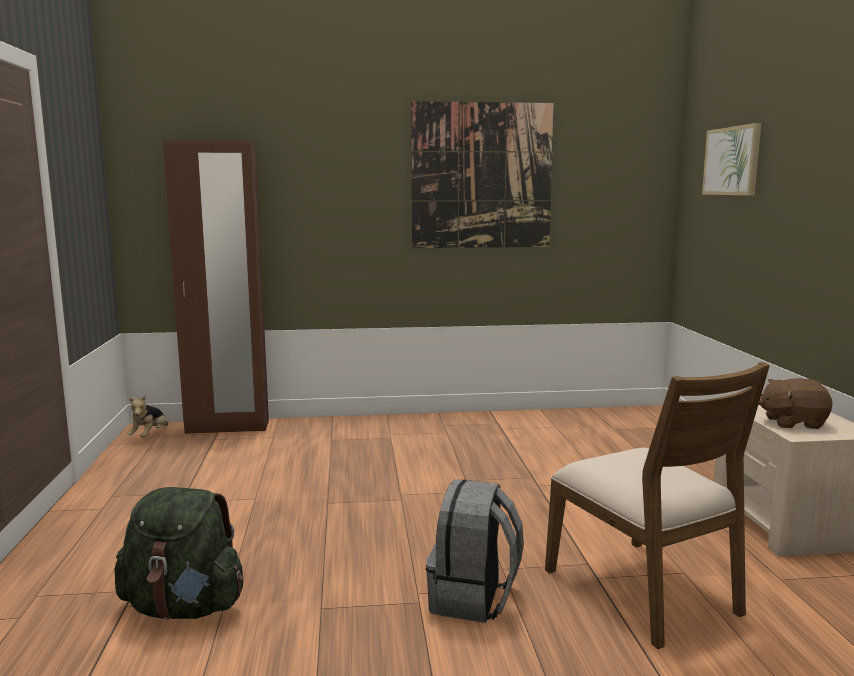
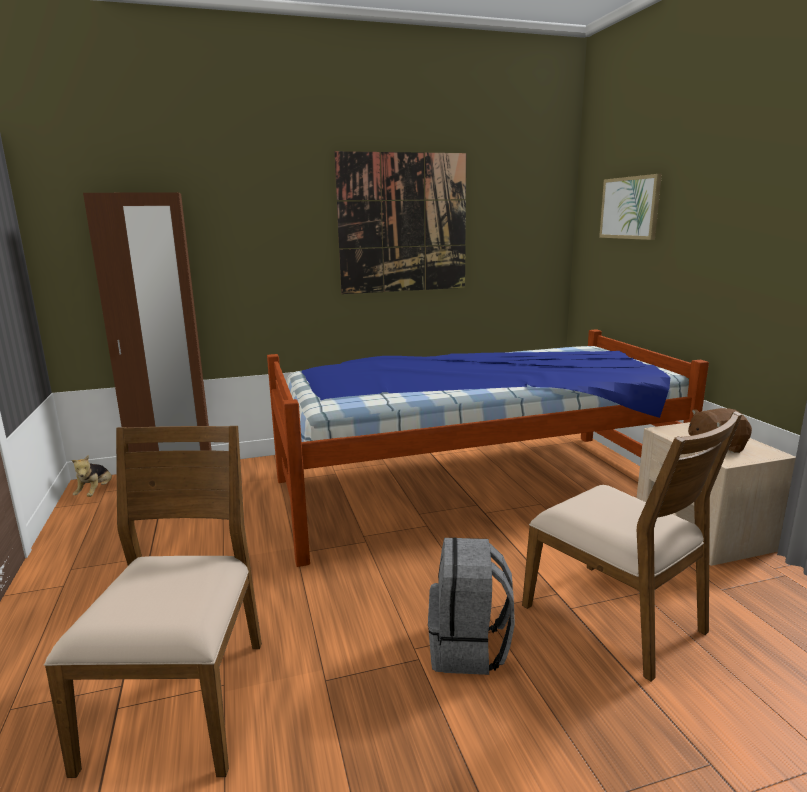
camera: 10 degrees left, 5 degrees up
green backpack [114,487,244,620] -> brown chair [44,426,262,778]
none -> bed [267,329,709,567]

